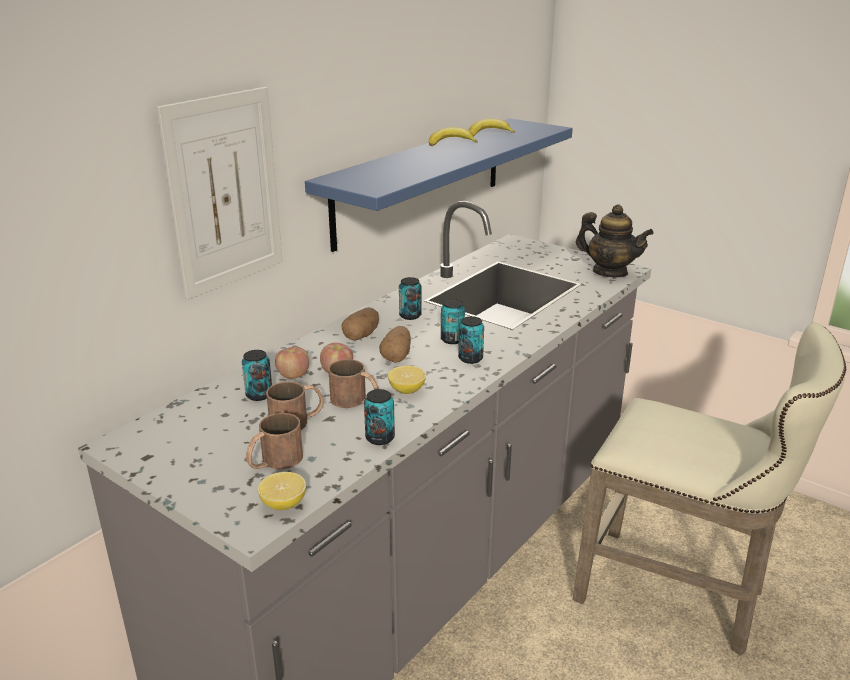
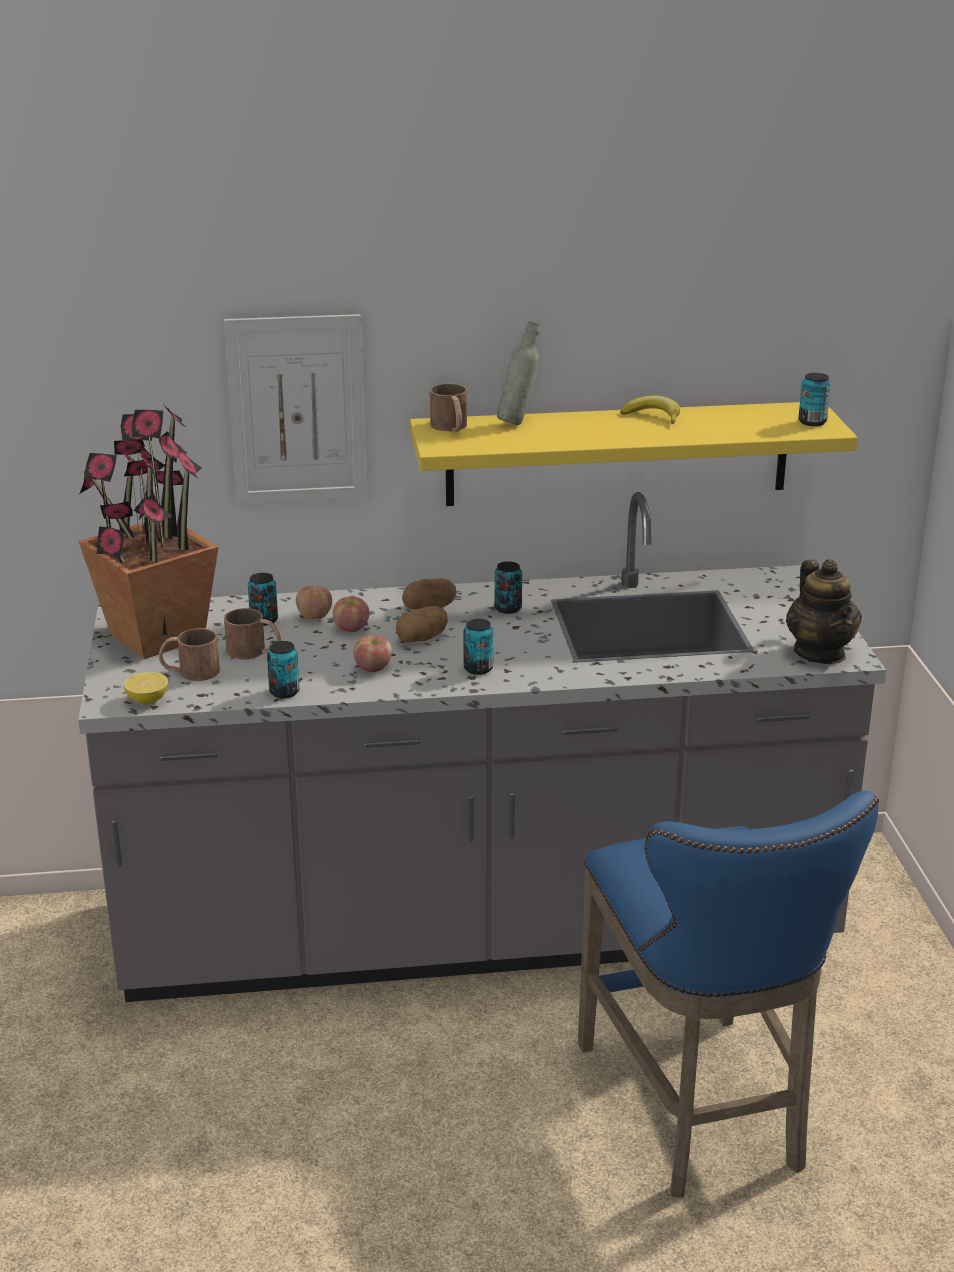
camera: 45 degrees right, 0 degrees up
blue shelf [305,118,573,252] -> yellow shelf [410,402,858,506]
brown mug [328,359,379,408] -> brown mug moved to [430,384,467,432]
lemon [388,366,426,394] -> apple [353,635,392,672]
can [441,299,465,344] -> can moved to [799,373,831,426]
banana [469,119,515,137] -> none
beige stool [572,323,846,656] -> blue stool [578,791,879,1197]
none -> potted plant [79,402,219,659]
none -> grey bottle [497,321,540,425]

